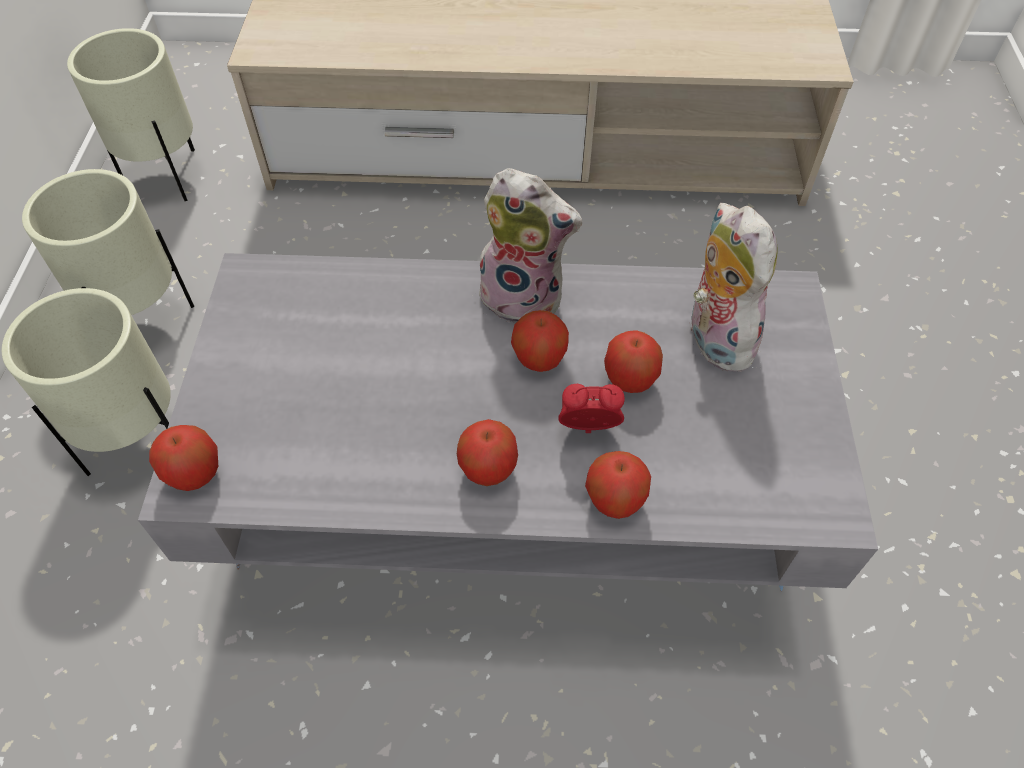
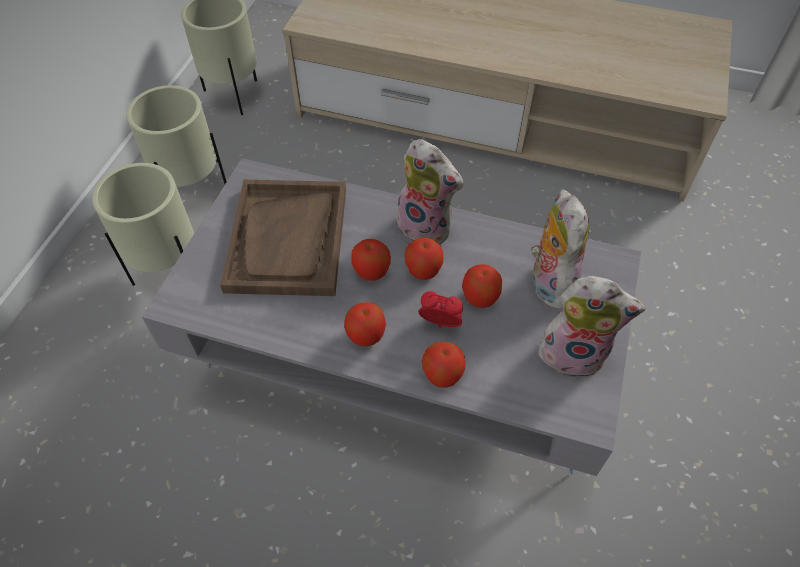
camera: 15 degrees right, 0 degrees up
apple [149,425,218,491] -> apple moved to [351,239,391,281]
none -> brown tray [220,180,346,296]
none -> plush toy [538,276,645,378]

